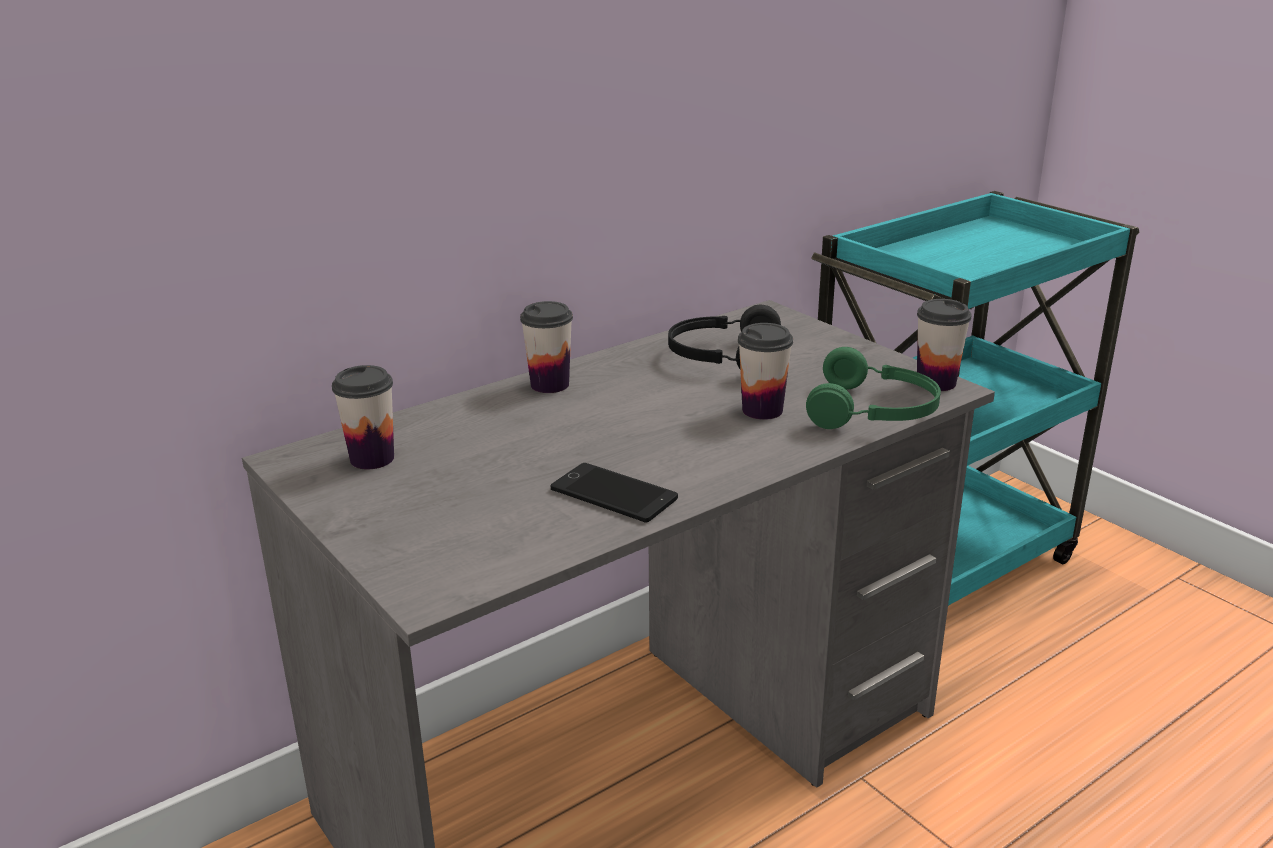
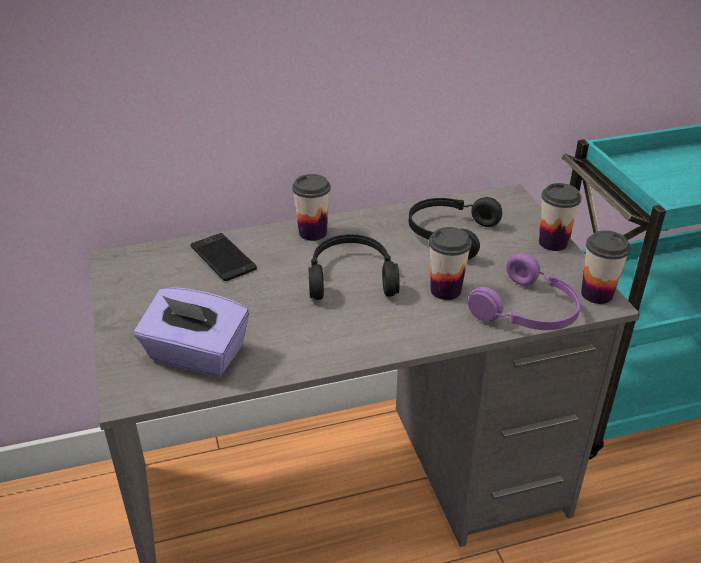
camera: 20 degrees right, 10 degrees up
cup [332,365,394,469] -> cup moved to [539,183,582,251]
phone [551,463,678,523] -> phone moved to [190,233,257,281]
green headphones [806,347,941,429] -> purple headphones [468,253,581,330]
none -> purple tissue box [134,287,249,377]
none -> black headphones [309,234,400,300]

